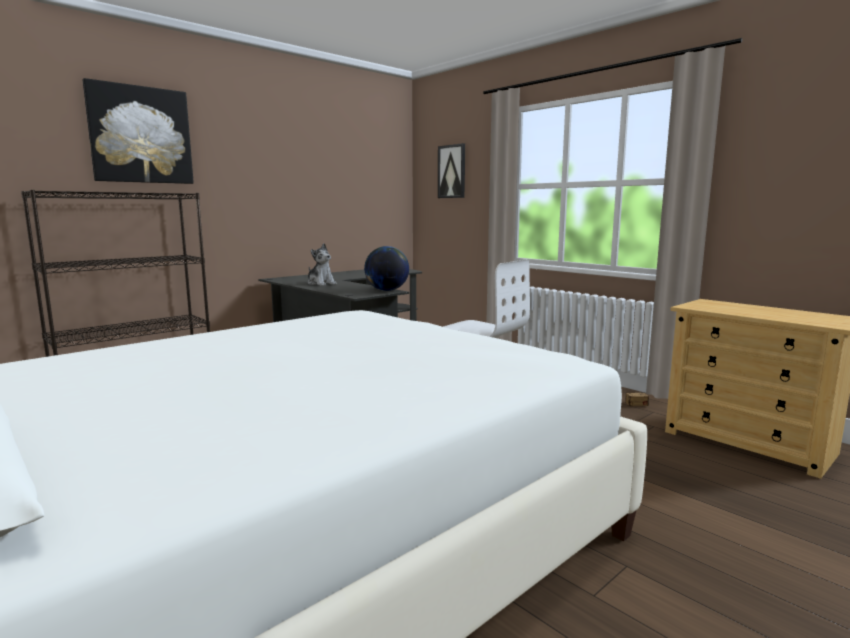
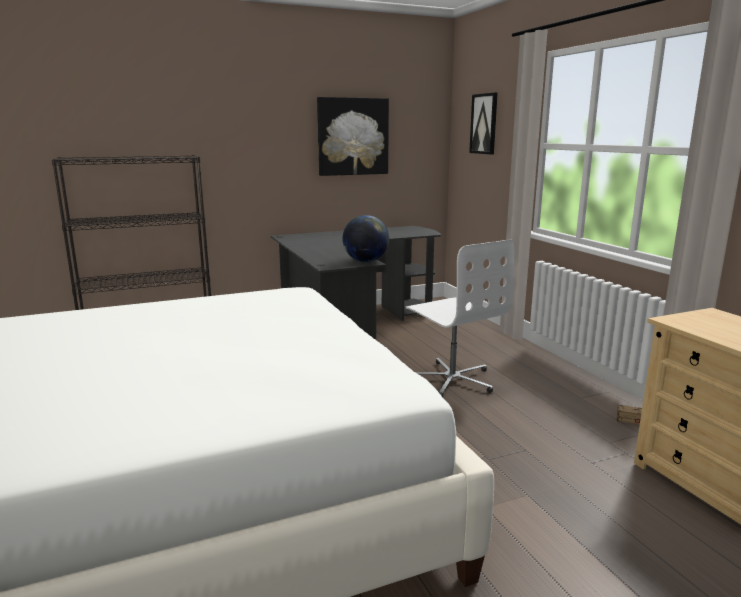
camera: 20 degrees right, 5 degrees up
picture [83,78,194,184] -> picture moved to [317,97,389,176]
plush toy [308,243,336,286] -> none

